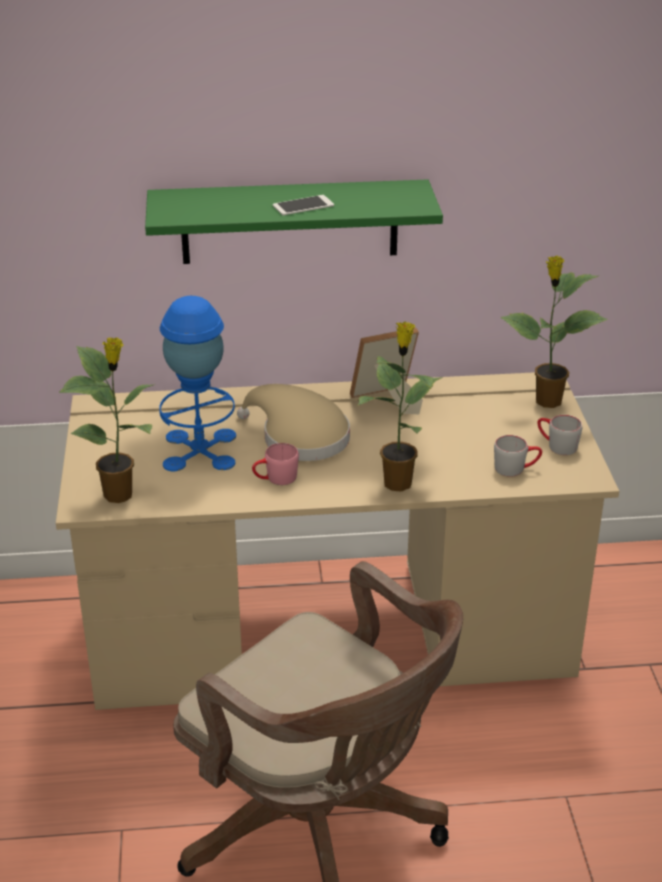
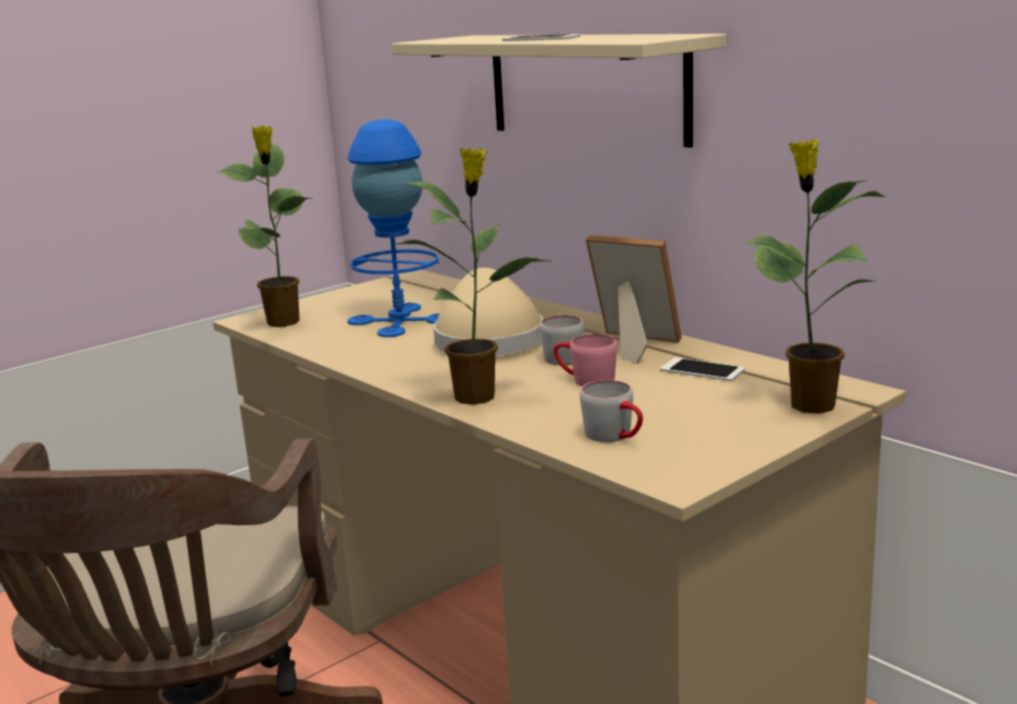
camera: 55 degrees right, 15 degrees down
green shelf [145,179,443,264] -> beige shelf [392,34,726,148]
pink mug [252,443,299,485] -> pink mug moved to [554,334,617,387]
grey mug [537,415,582,455] -> grey mug moved to [540,315,584,365]
none -> phone [660,357,745,381]

